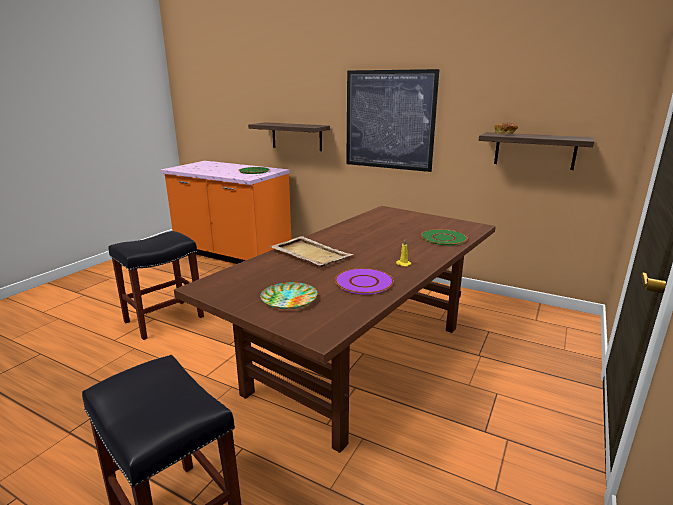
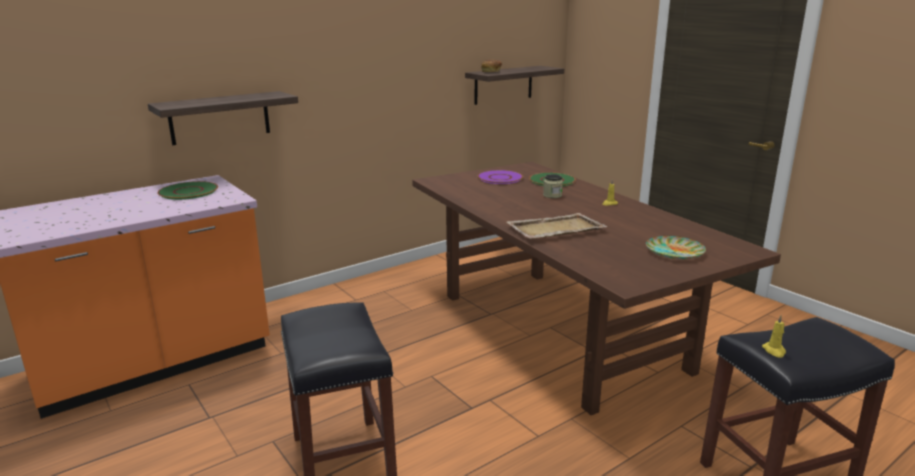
camera: 65 degrees left, 0 degrees up
purple plate [335,268,394,294] -> purple plate moved to [477,170,523,184]
picture [346,69,440,172] -> none
none -> jar [543,174,563,198]
none -> yellow candle [762,315,786,358]

